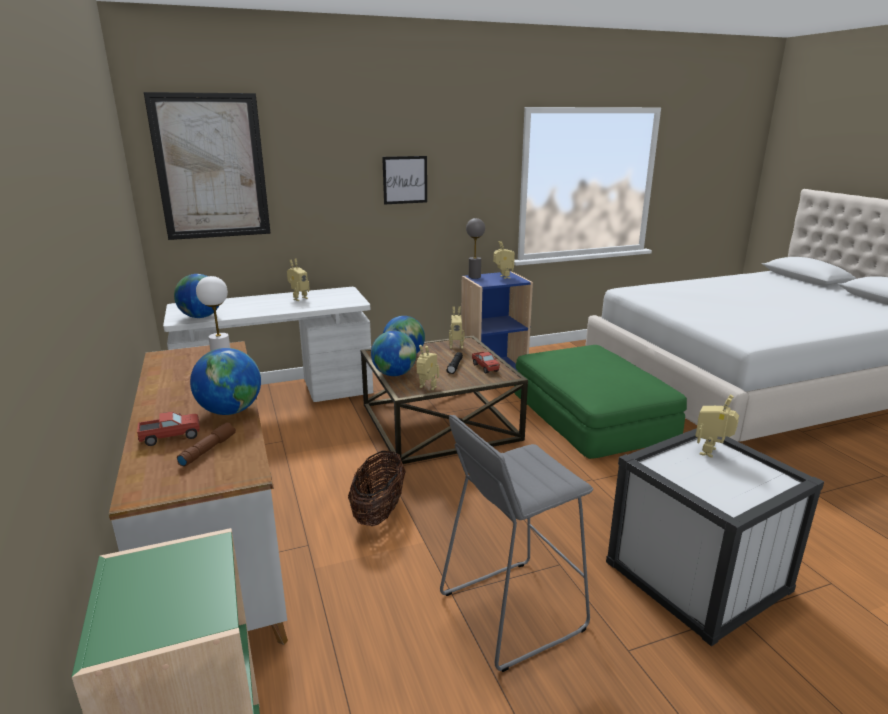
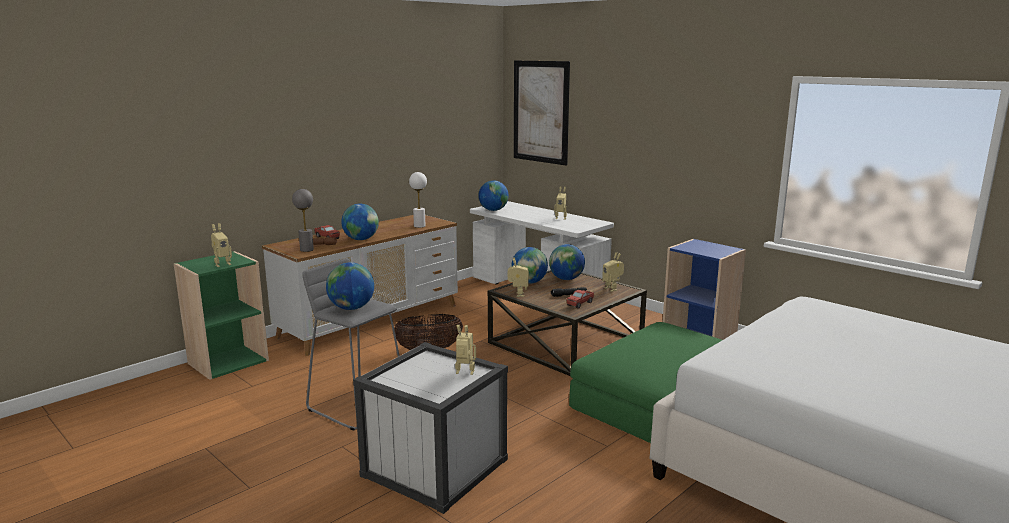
camera: 65 degrees right, 5 degrees down
picture [382,156,427,204] -> none
grey table lamp [466,218,485,279] -> grey table lamp moved to [292,189,314,252]
toy robot [493,241,515,279] -> toy robot moved to [211,223,232,267]
none -> globe [326,262,374,310]

